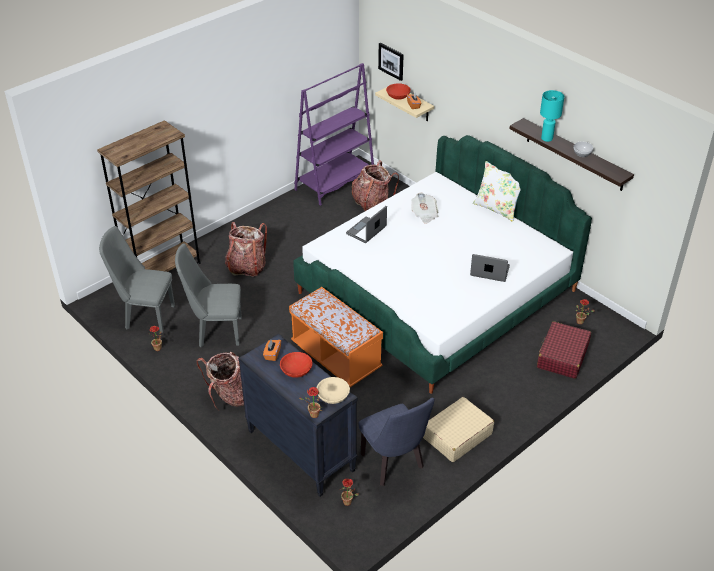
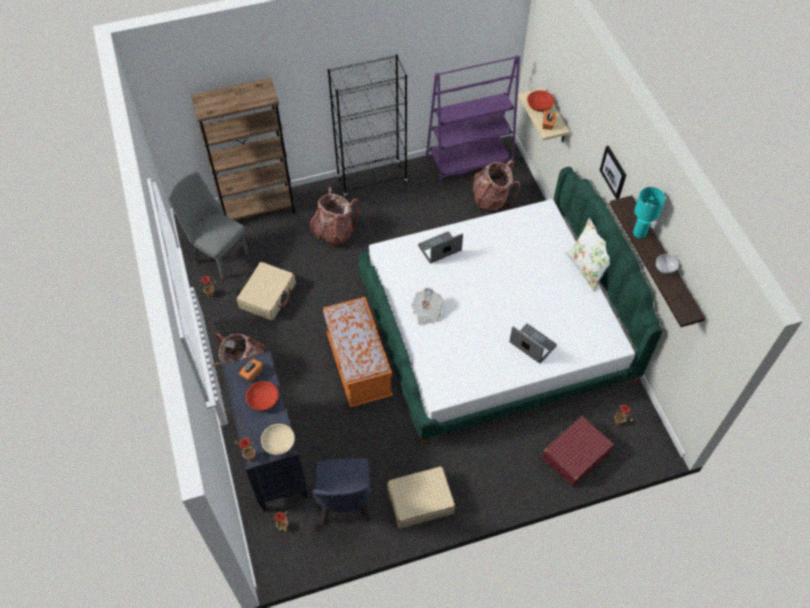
camera: 25 degrees right, 15 degrees up
grey chair [175,243,242,347] -> beige suitcase [237,262,296,320]
picture [378,43,404,81] -> picture moved to [599,146,626,199]
newspaper [411,193,438,224] -> newspaper moved to [412,288,444,326]
none -> black bookcase [328,54,408,198]

